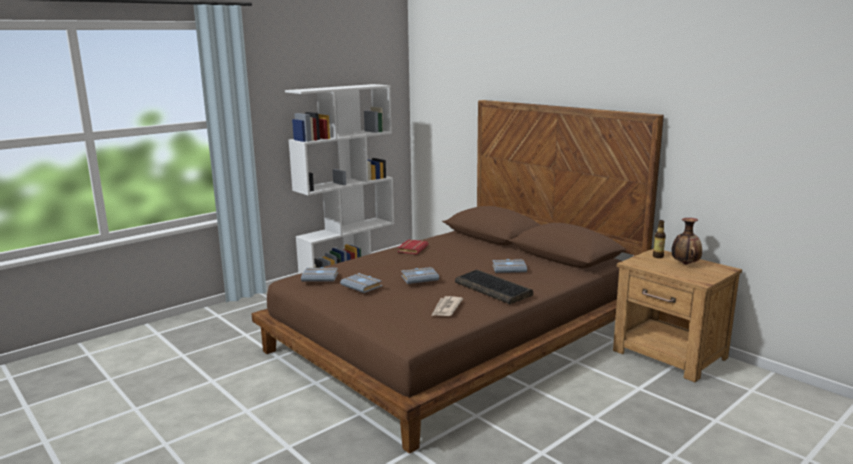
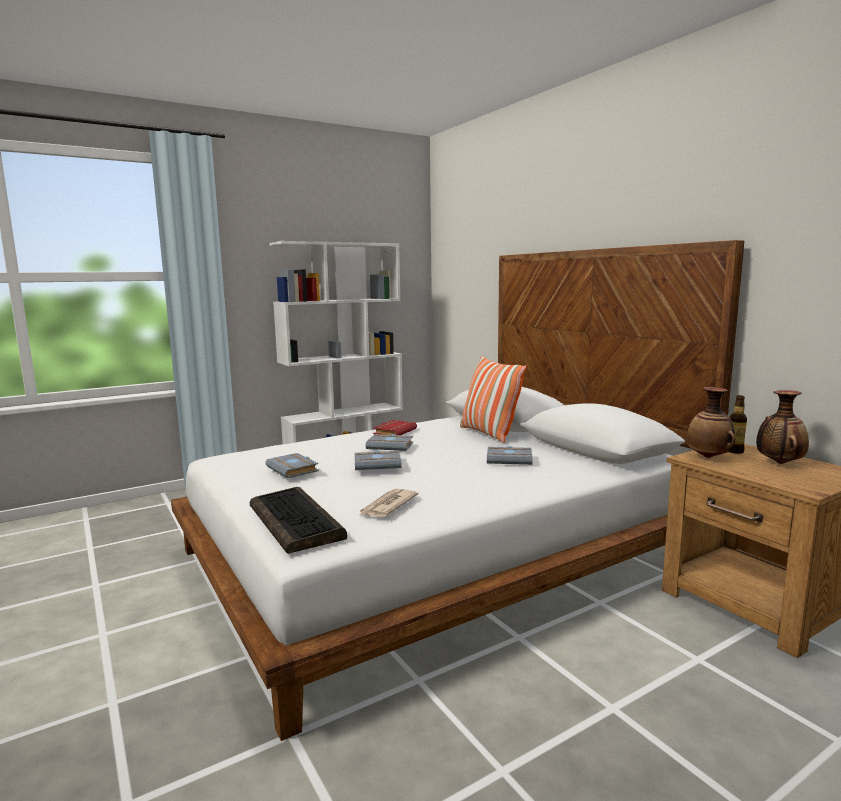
camera: 10 degrees right, 5 degrees down
brown bed [251,100,664,454] -> white bed [171,240,744,741]
grey book [301,267,338,281] -> grey book moved to [366,434,413,451]
keyboard [455,270,533,304] -> keyboard moved to [250,487,347,554]
none -> pillow [460,356,527,443]
none -> vase [687,387,735,458]

